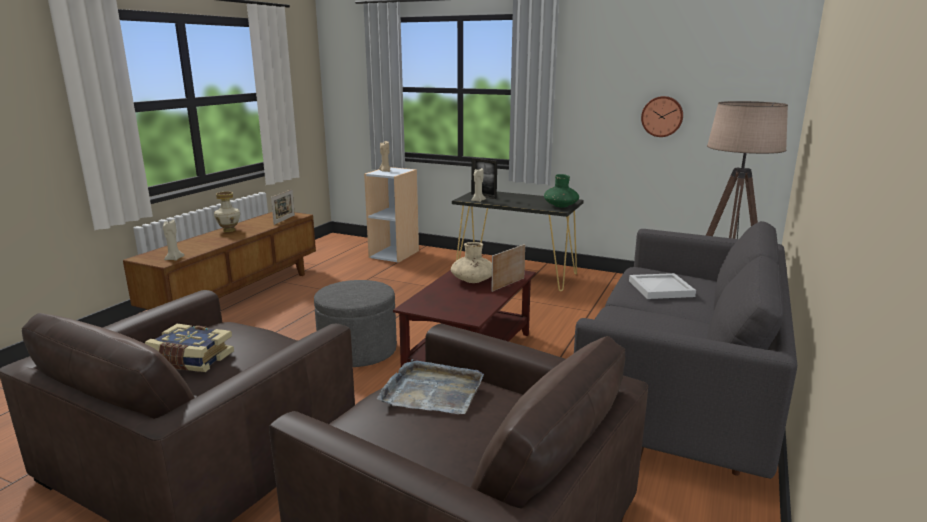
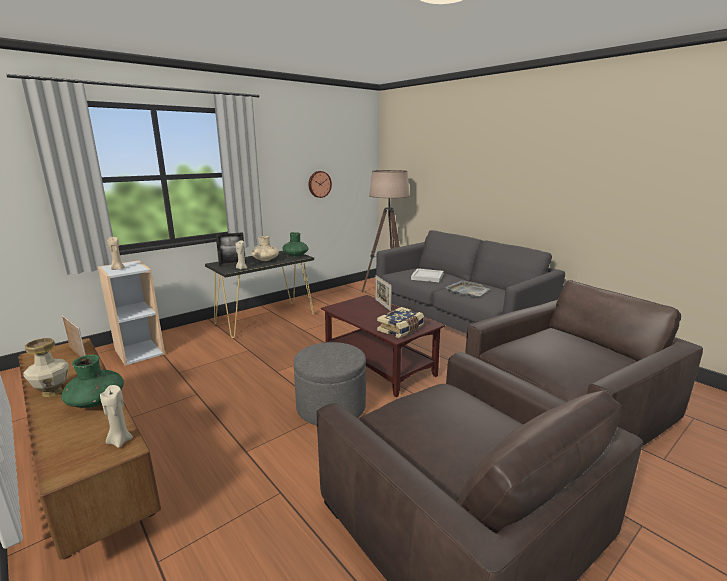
camera: 65 degrees left, 0 degrees up
book [145,324,234,372] -> book moved to [377,307,424,338]
grey tray [377,359,484,414] -> grey tray moved to [446,281,490,297]
beige vase [451,242,492,283] -> beige vase moved to [251,236,279,261]
none -> green vase [61,355,124,408]

